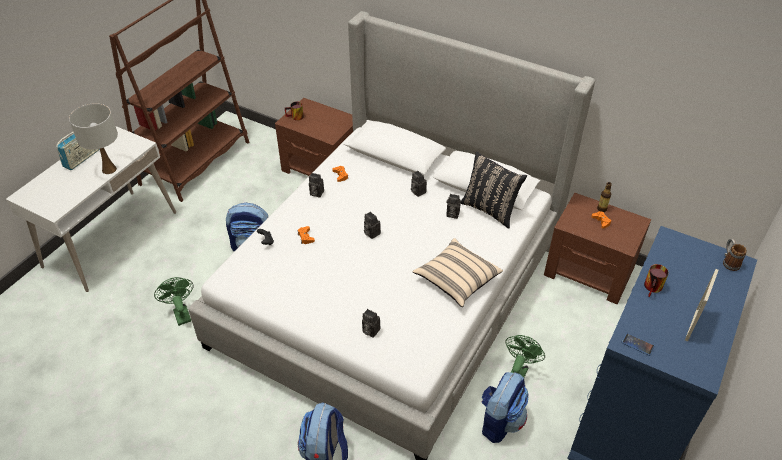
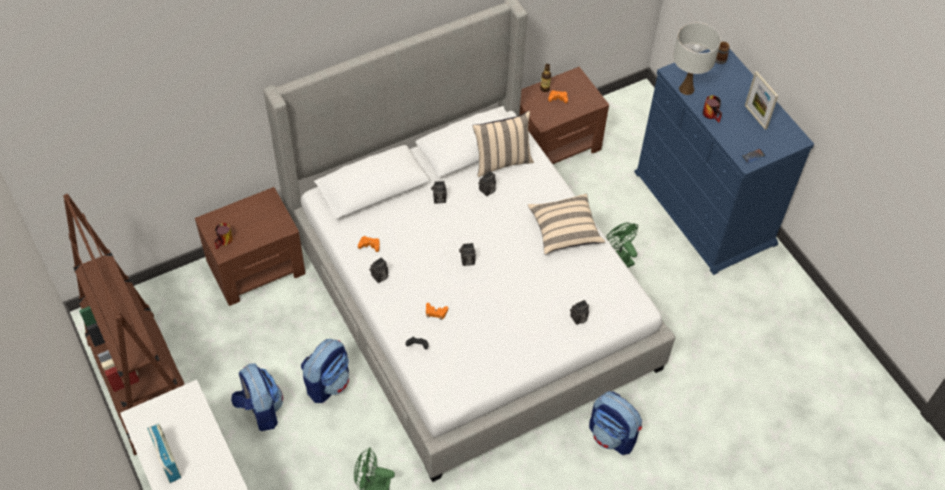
camera: 60 degrees left, 10 degrees up
white table lamp [69,103,118,174] -> white table lamp moved to [673,22,721,95]
black pillow [461,151,527,229] -> beige pillow [473,111,534,177]
backpack [482,372,529,443] -> backpack moved to [231,363,283,431]

